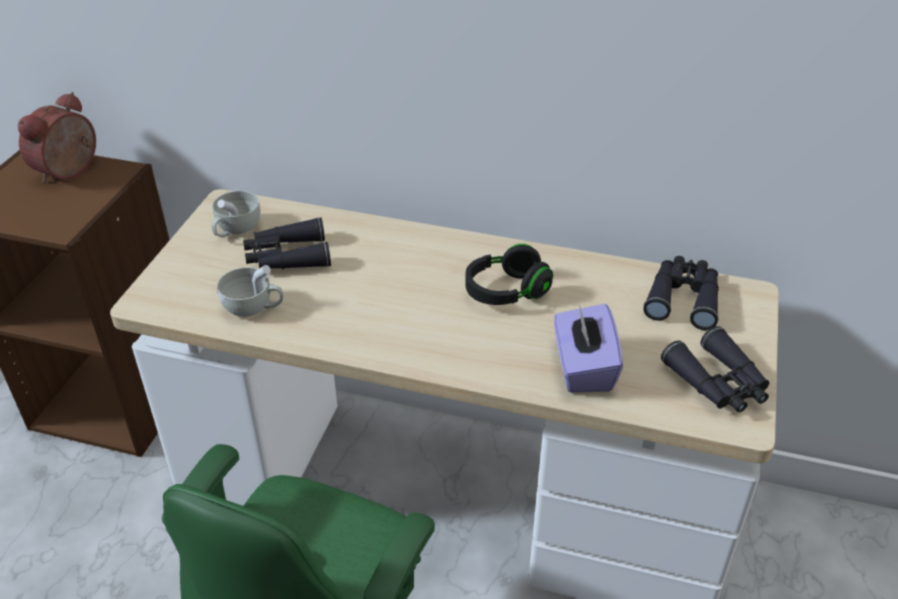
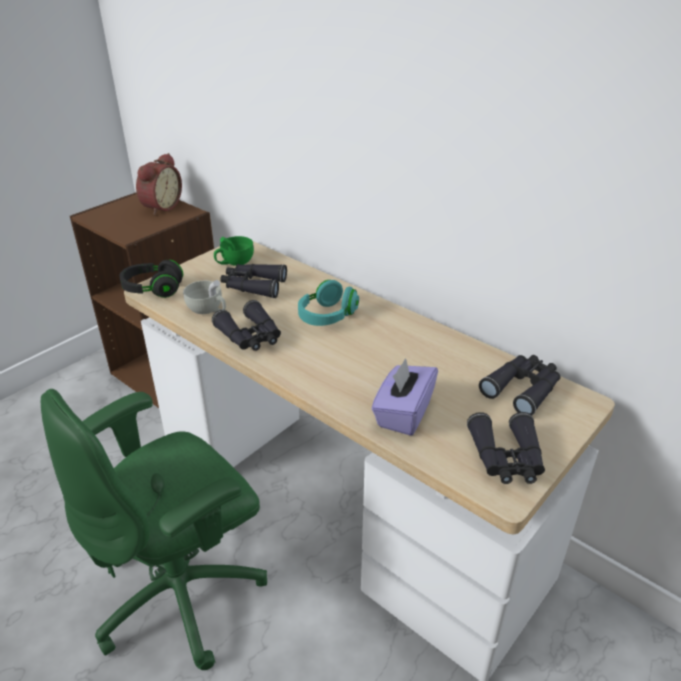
camera: 25 degrees right, 5 degrees down
alarm clock [18,92,96,183] -> alarm clock turned 150 degrees clockwise [136,153,182,215]
white cup [212,191,260,237] -> green cup [214,236,254,266]
black headphones [465,244,553,305] -> black headphones moved to [119,260,183,298]
none -> black binoculars [212,300,281,351]
none -> turquoise headphones [298,280,359,326]

